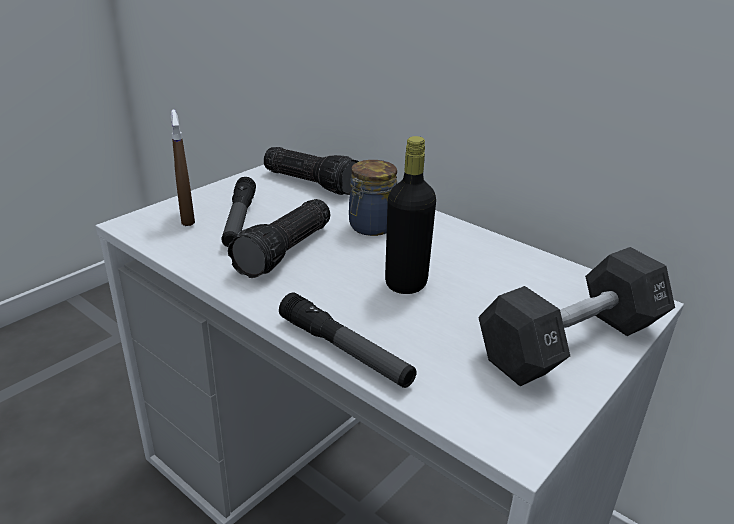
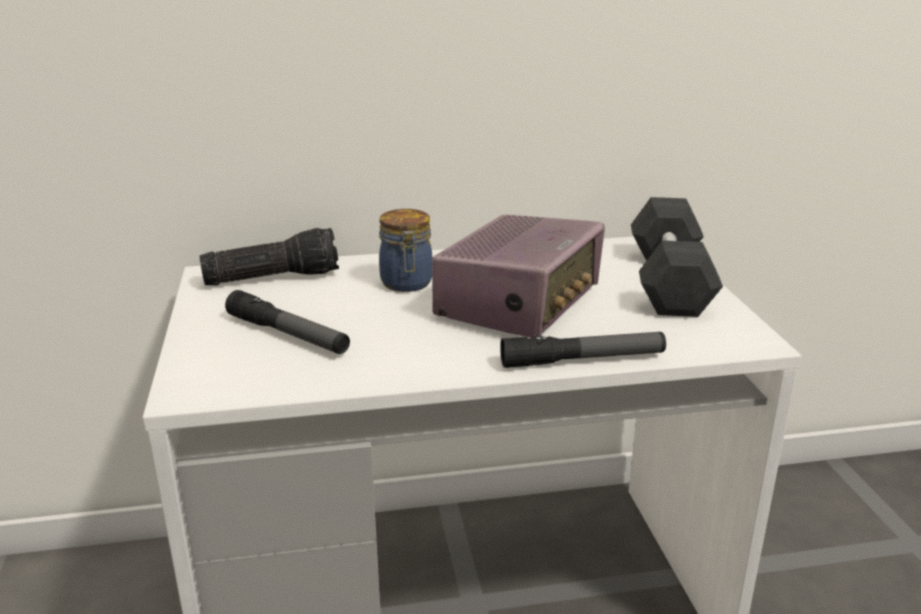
camera: 50 degrees left, 5 degrees down
brown spray bottle [171,109,195,226] -> none
flashlight [228,199,331,278] -> none
black bottle [385,136,436,294] -> radio [432,215,605,338]

